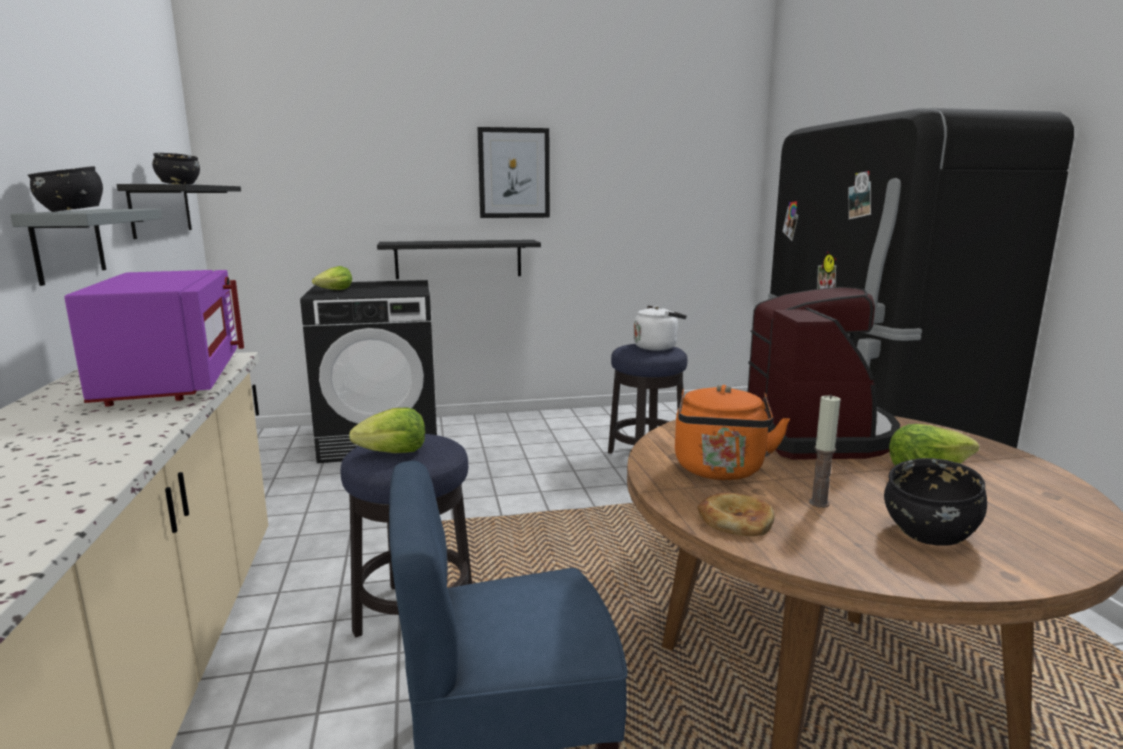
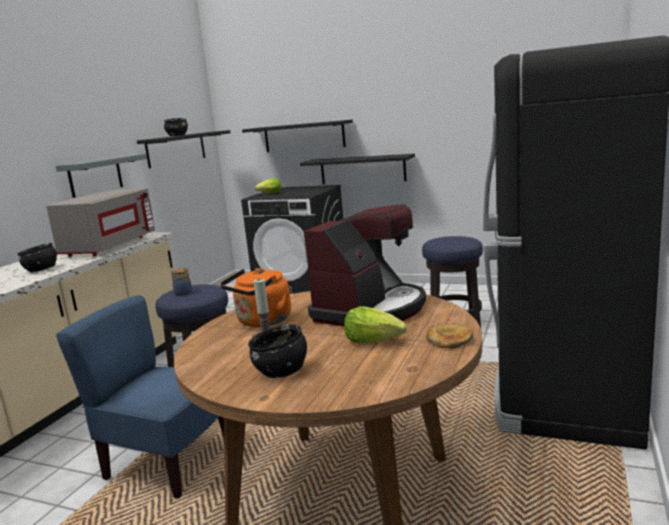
camera: 35 degrees right, 0 degrees up
black bowl [28,166,103,212] -> black bowl moved to [17,243,57,272]
purple microwave [64,270,244,407] -> grey microwave [46,188,155,257]
lettuce [349,408,425,453] -> jar [171,268,192,296]
picture [477,127,550,218] -> none
white kettle [634,305,687,351] -> none
bread [697,492,774,536] -> bread moved to [426,324,473,349]
none -> black shelf [242,120,353,152]

